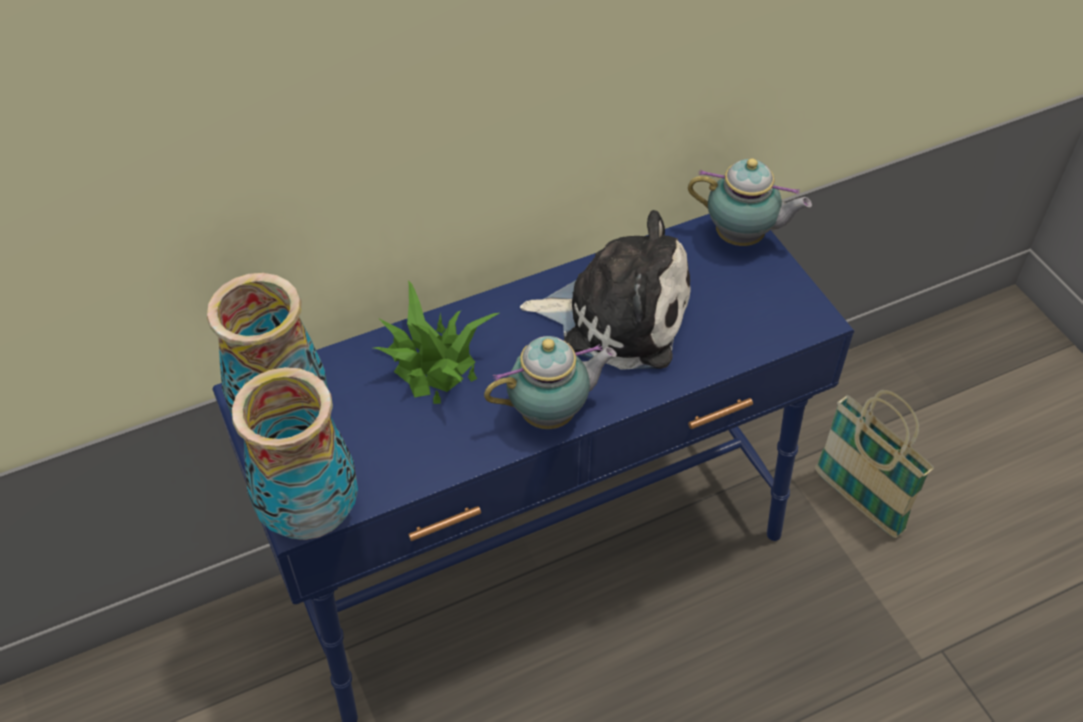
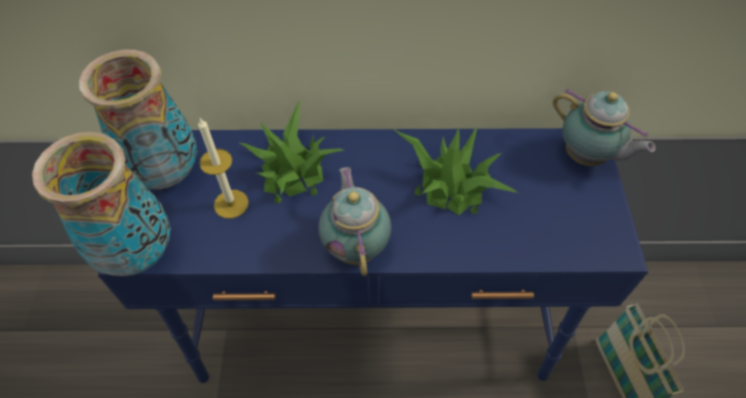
camera: 25 degrees right, 5 degrees up
teapot [484,336,617,429] -> teapot turned 105 degrees counterclockwise [319,167,391,276]
plush toy [520,210,691,369] -> potted plant [395,127,518,215]
none -> candle [198,118,249,219]

